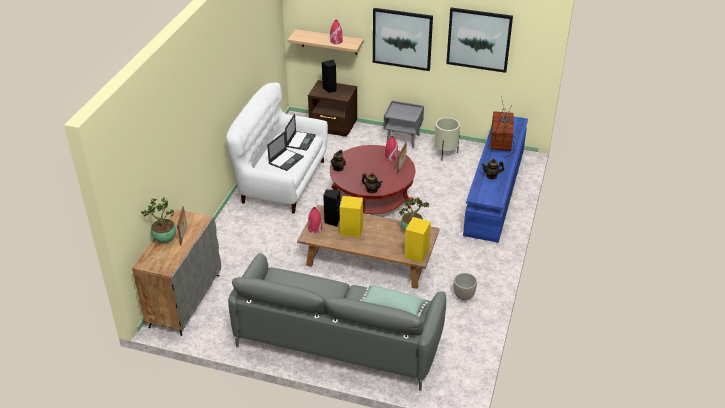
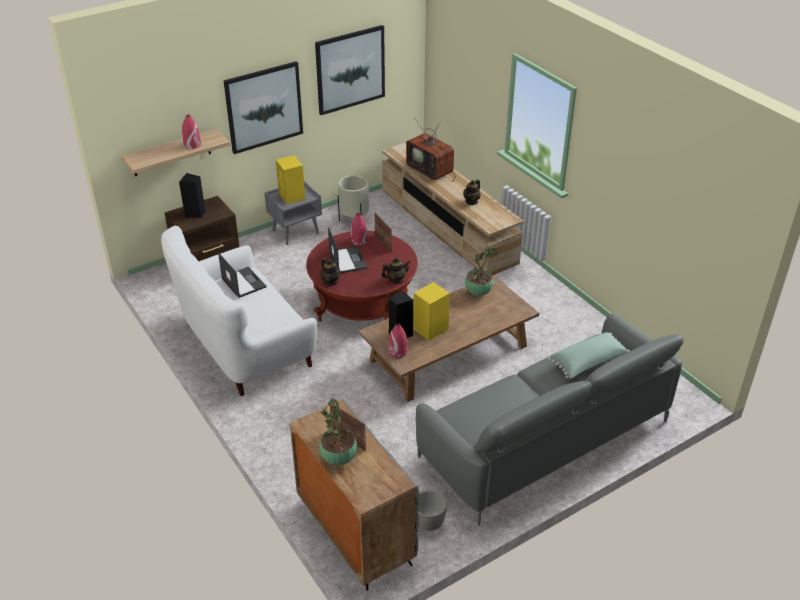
camera: 50 degrees left, 0 degrees up
laptop [267,131,304,171] -> laptop moved to [328,227,368,273]
yellow speaker [404,217,431,263] -> yellow speaker moved to [276,155,305,204]
grey planter [454,273,477,300] -> grey planter moved to [418,490,447,531]
blue tv stand [463,116,528,243] -> beige tv stand [382,142,524,275]

